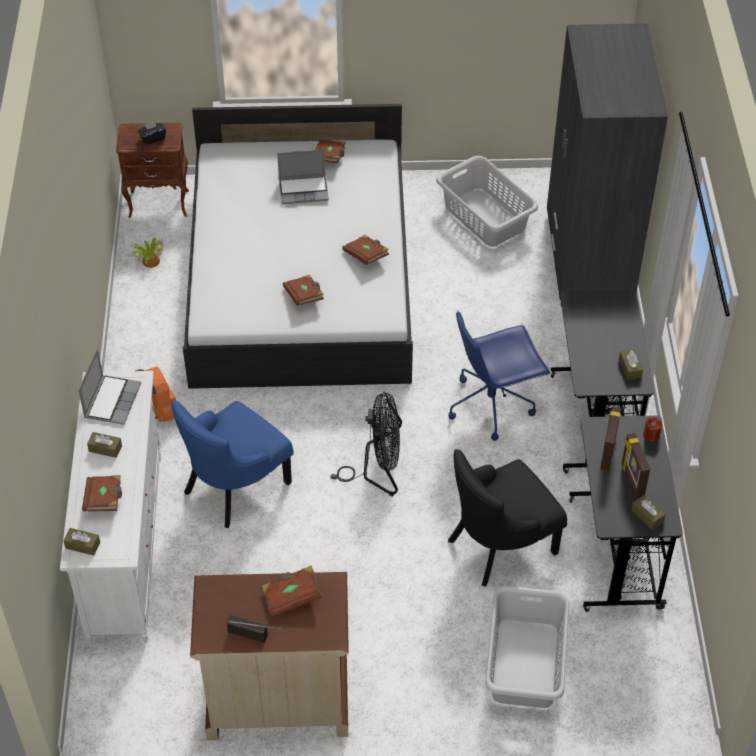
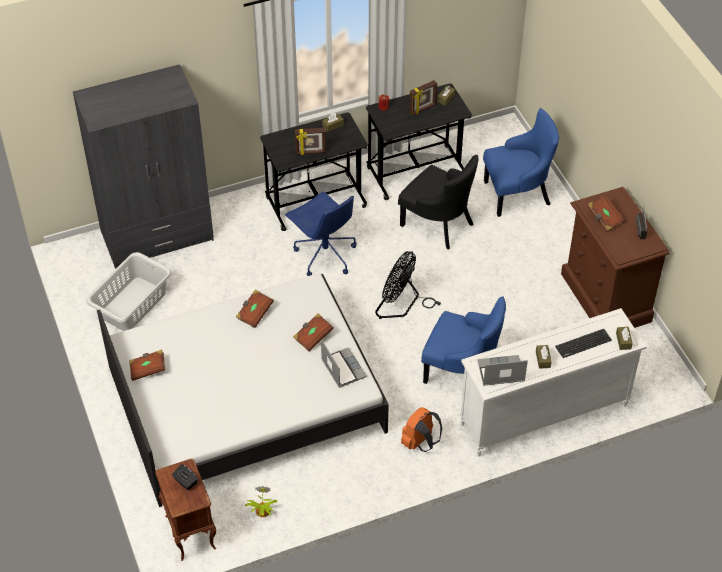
camera: 110 degrees left, 0 degrees up
brown book [82,475,122,512] -> keyboard [555,329,612,358]
laptop [277,149,329,204] -> laptop moved to [321,339,367,388]
black fan [331,392,402,497] -> black fan turned 45 degrees counterclockwise [375,251,441,319]
grey laundry basket [485,586,569,708] -> blue chair [483,108,559,217]
picture frame [600,406,621,471] -> picture frame moved to [295,127,326,155]

